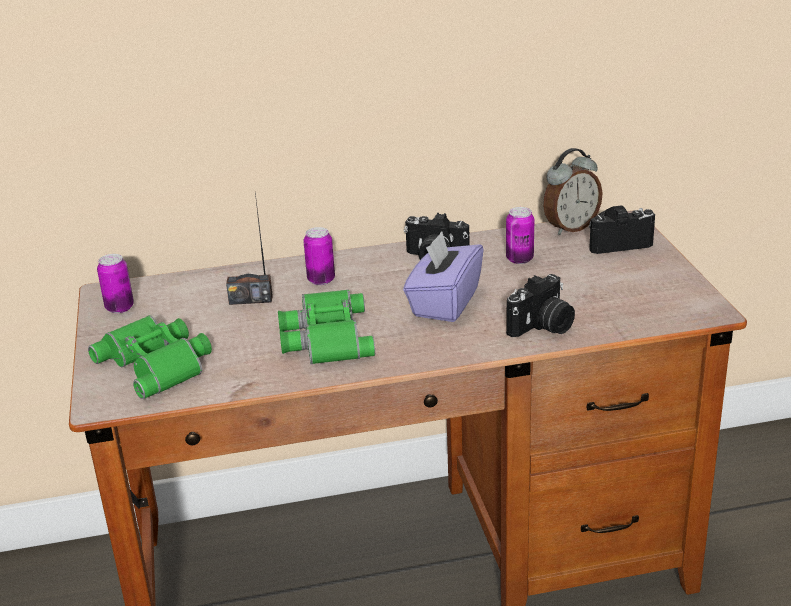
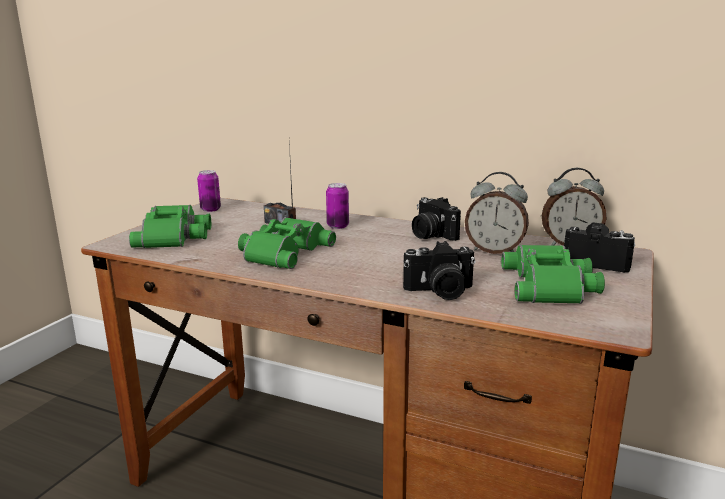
camera: 35 degrees right, 10 degrees down
purple tissue box [403,231,484,322] -> none
can [506,207,534,264] -> alarm clock [465,172,529,254]
none -> green binoculars [501,245,605,304]

